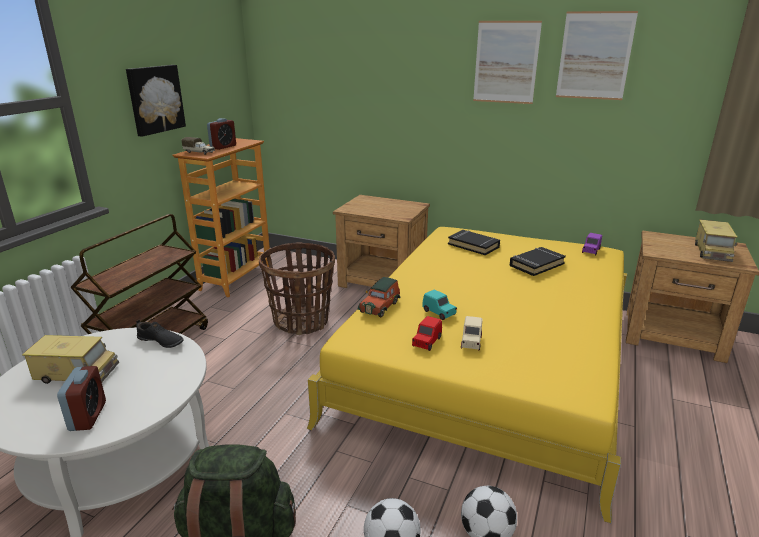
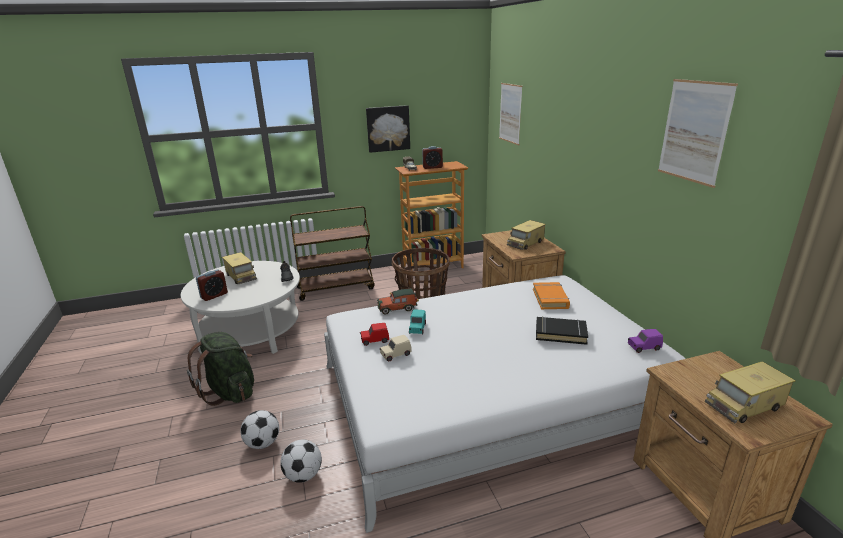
camera: 50 degrees right, 0 degrees up
yellow bed [307,227,627,523] -> white bed [324,275,686,533]
black book [448,230,500,255] -> orange book [533,282,570,309]
picture [473,21,542,104] -> picture moved to [499,83,523,145]
none -> toy truck [507,220,546,250]

